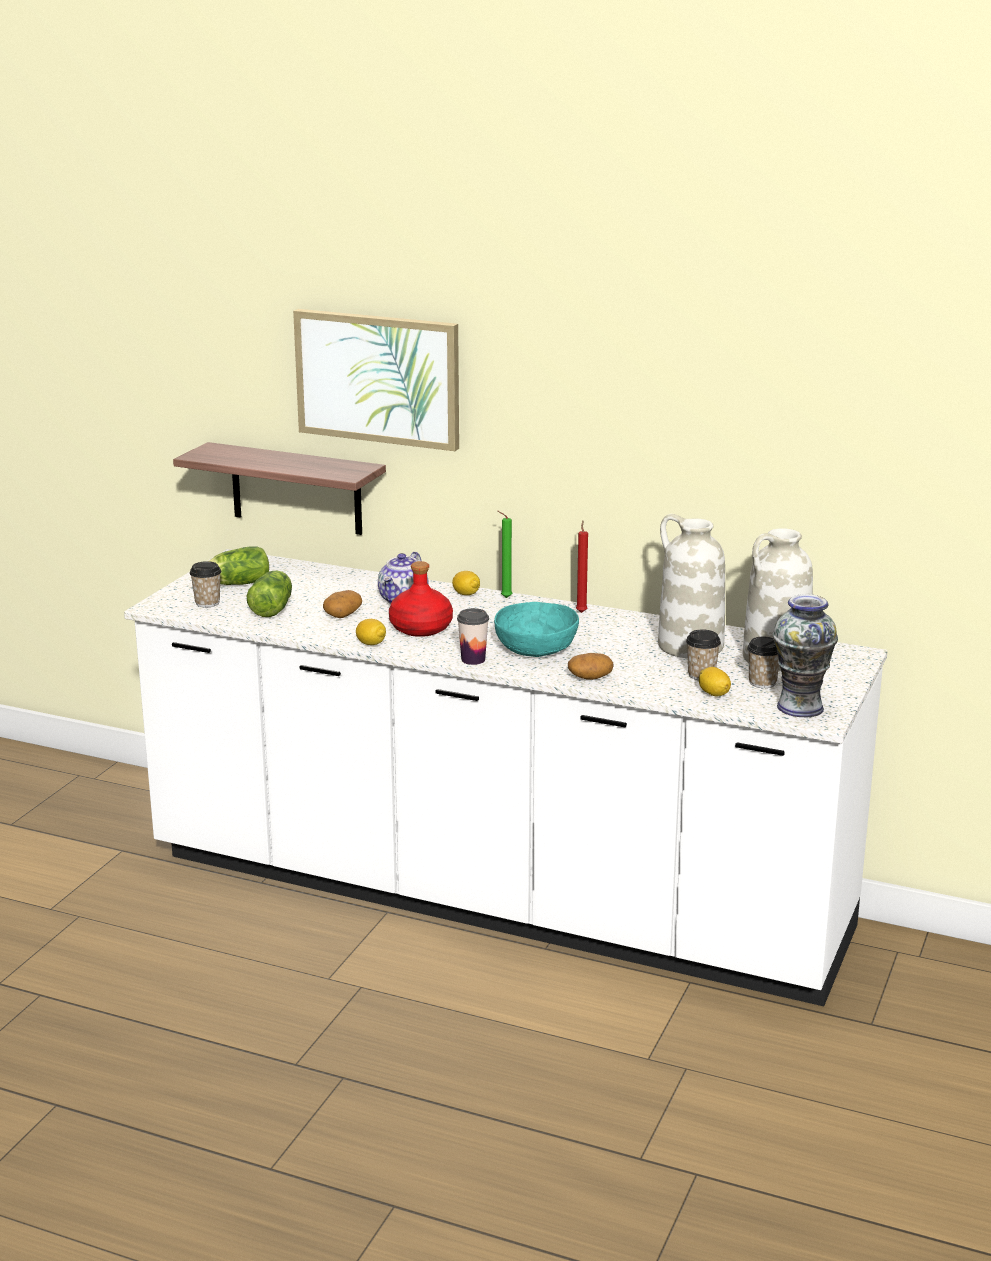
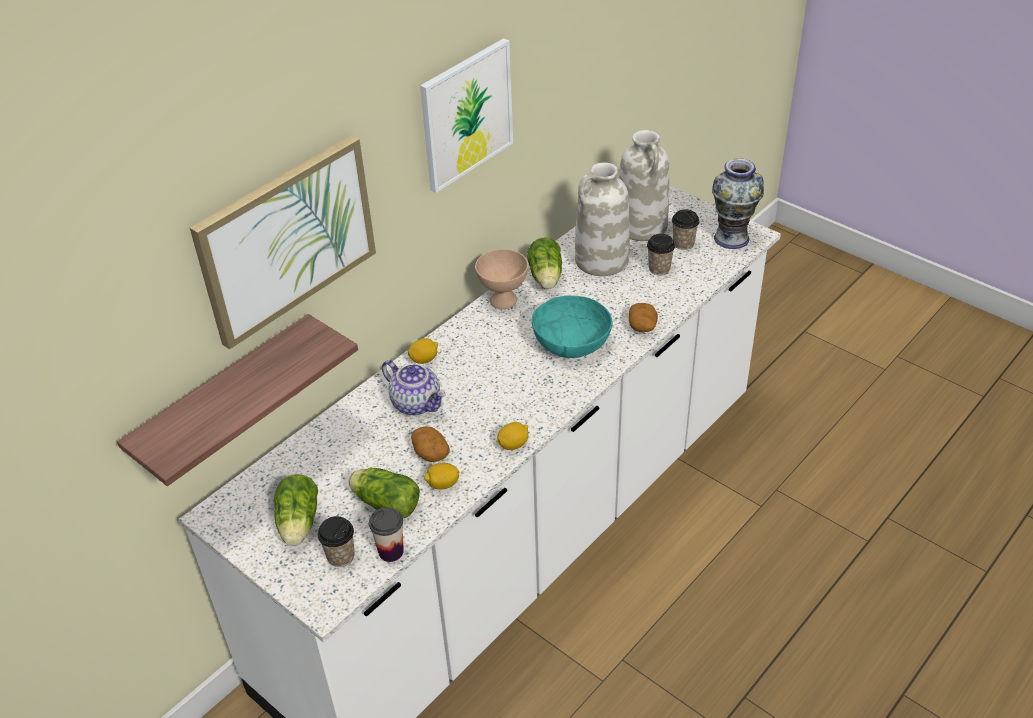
camera: 70 degrees left, 20 degrees up
red bottle [389,561,453,637] -> none
cup [457,608,489,665] -> cup moved to [369,507,404,562]
green candle [497,511,512,598] -> none
red candle [576,521,588,613] -> beige bowl [475,249,528,309]
lemon [699,667,731,696] -> lemon moved to [424,463,459,490]
none -> picture [420,38,513,193]
none -> lettuce [527,238,562,289]

